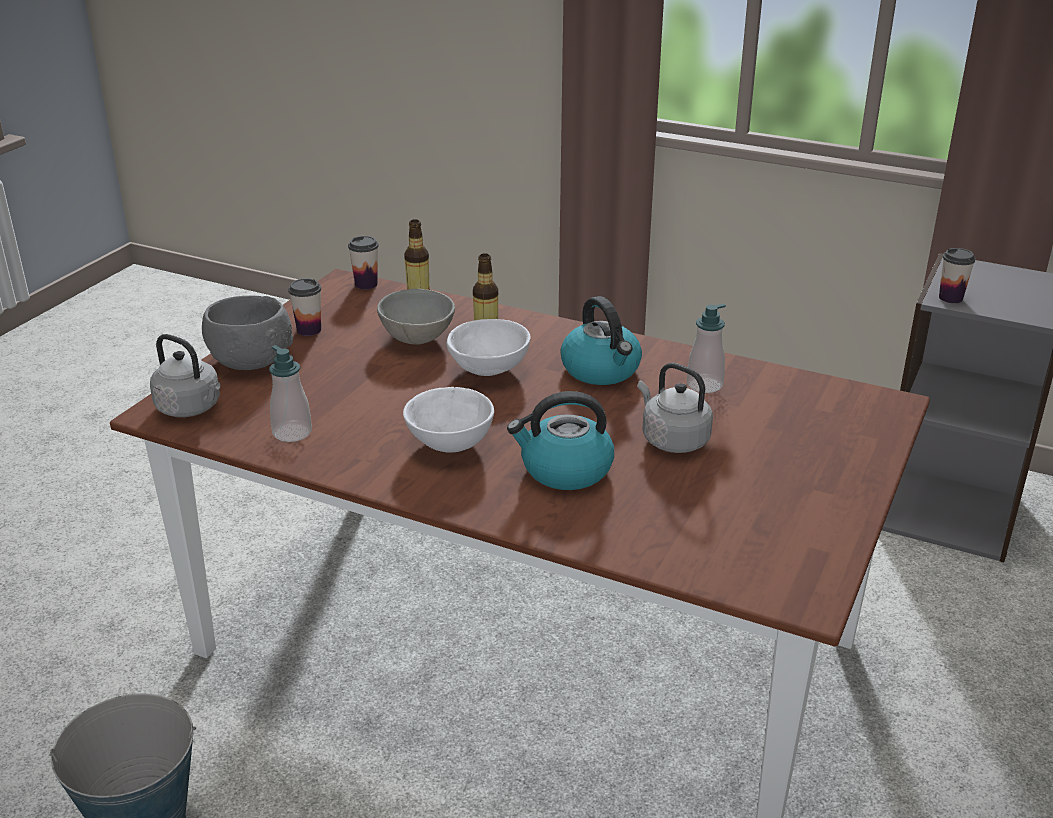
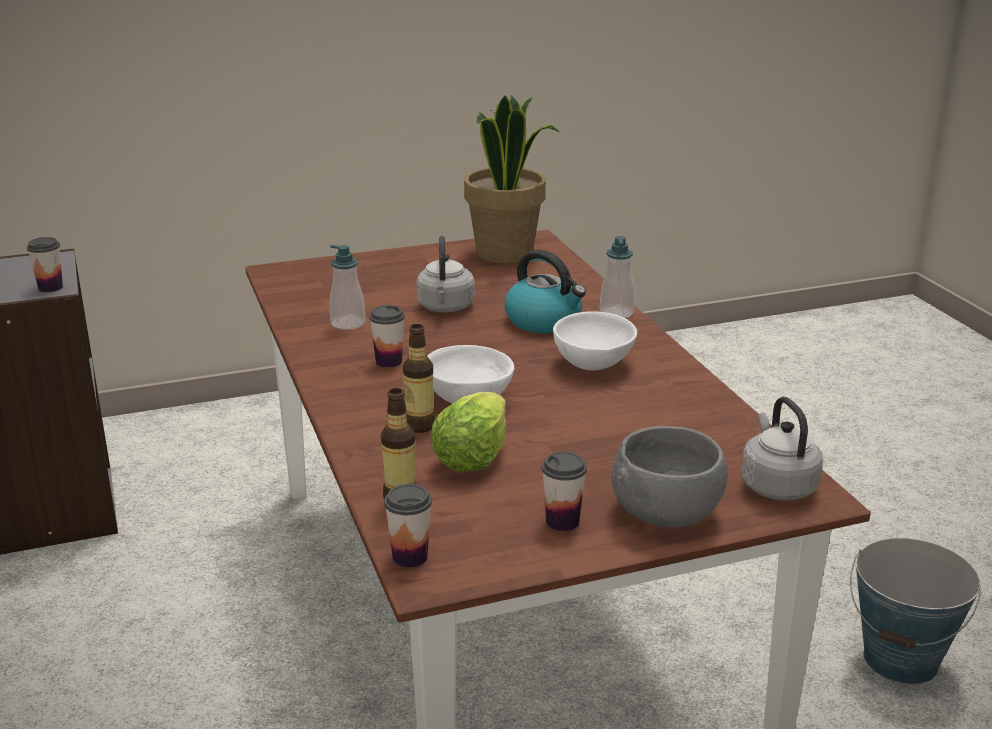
camera: 135 degrees left, 5 degrees down
soap dispenser [269,345,312,442] -> soap dispenser moved to [600,236,635,318]
grey bowl [377,289,455,345] -> lettuce [430,392,506,472]
kettle [560,296,642,385] -> cup [369,305,405,368]
none -> potted plant [464,95,559,264]

